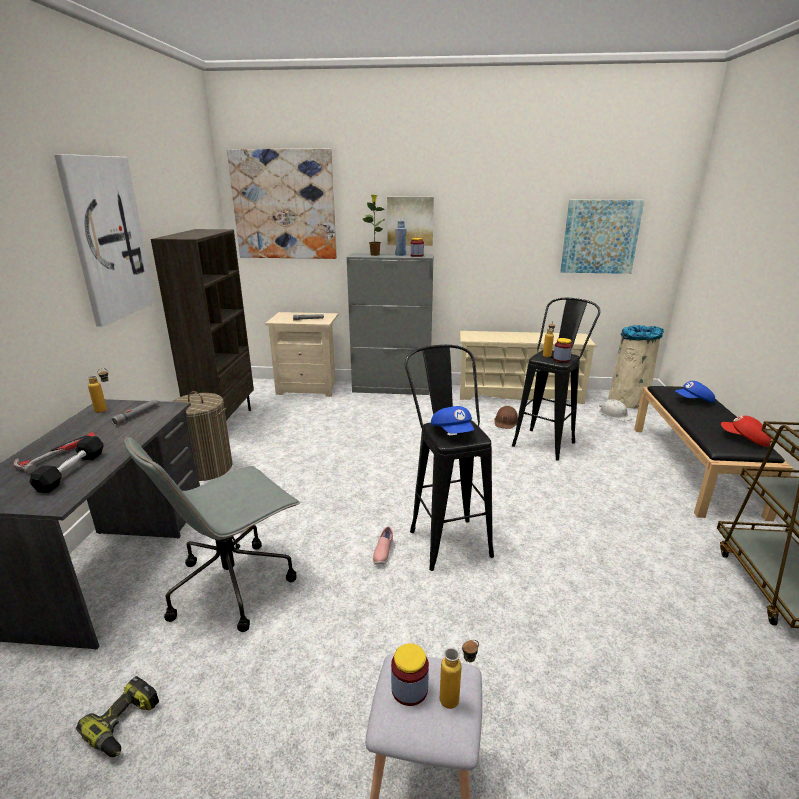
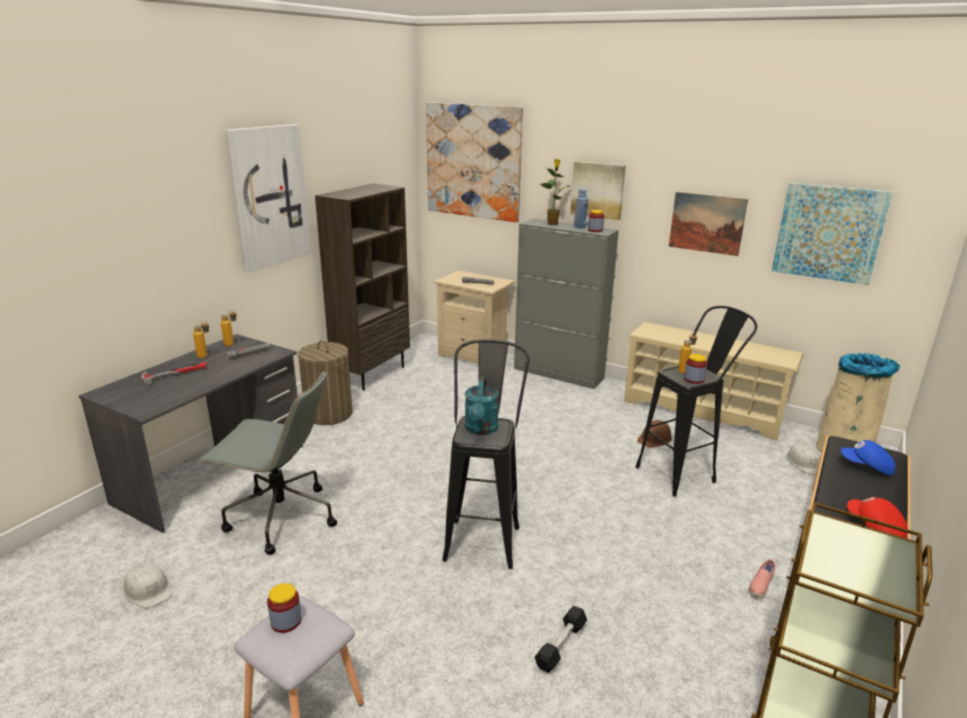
camera: 25 degrees right, 0 degrees up
black dumbbell [29,436,104,493] -> black dumbbell moved to [534,606,587,673]
power drill [76,676,159,757] -> white hard hat [122,562,171,608]
grey office chair [124,436,300,632] -> grey office chair turned 150 degrees counterclockwise [197,371,337,555]
pink shoe [373,526,393,564] -> pink shoe moved to [749,559,775,598]
blue cap [431,406,474,434] -> turquoise watering can [465,376,499,435]
bottle [440,639,479,709] -> bottle moved to [193,320,209,358]
none -> picture [669,192,748,256]

